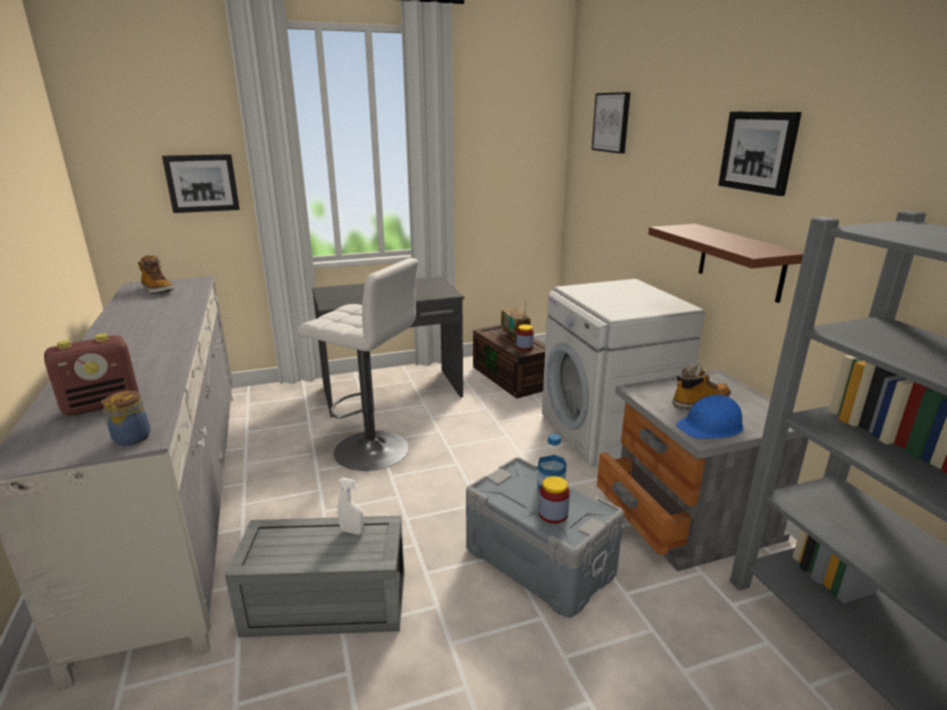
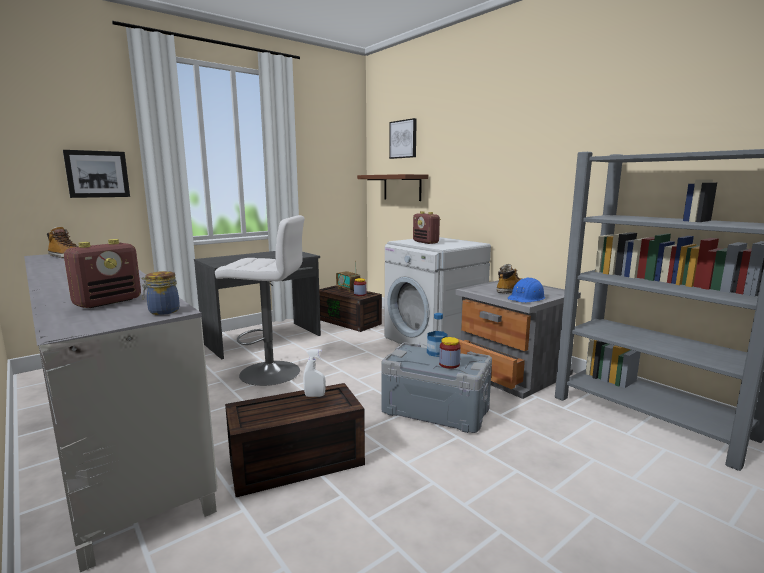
camera: 20 degrees left, 10 degrees down
grey storage box [225,516,405,637] -> brown storage box [225,383,365,497]
brown shelf [648,224,803,303] -> brown shelf moved to [357,174,428,201]
picture [718,111,802,196] -> none
none -> radio [413,211,441,244]

